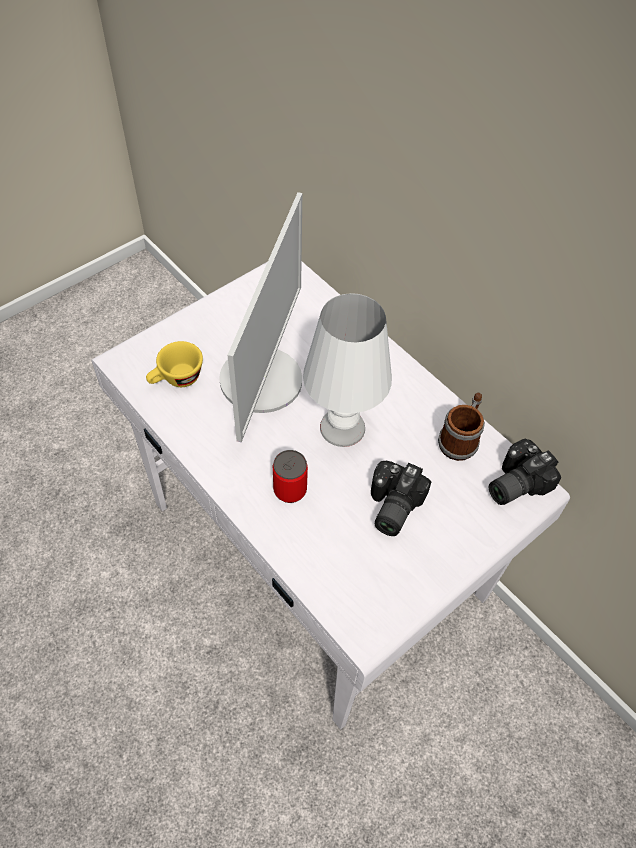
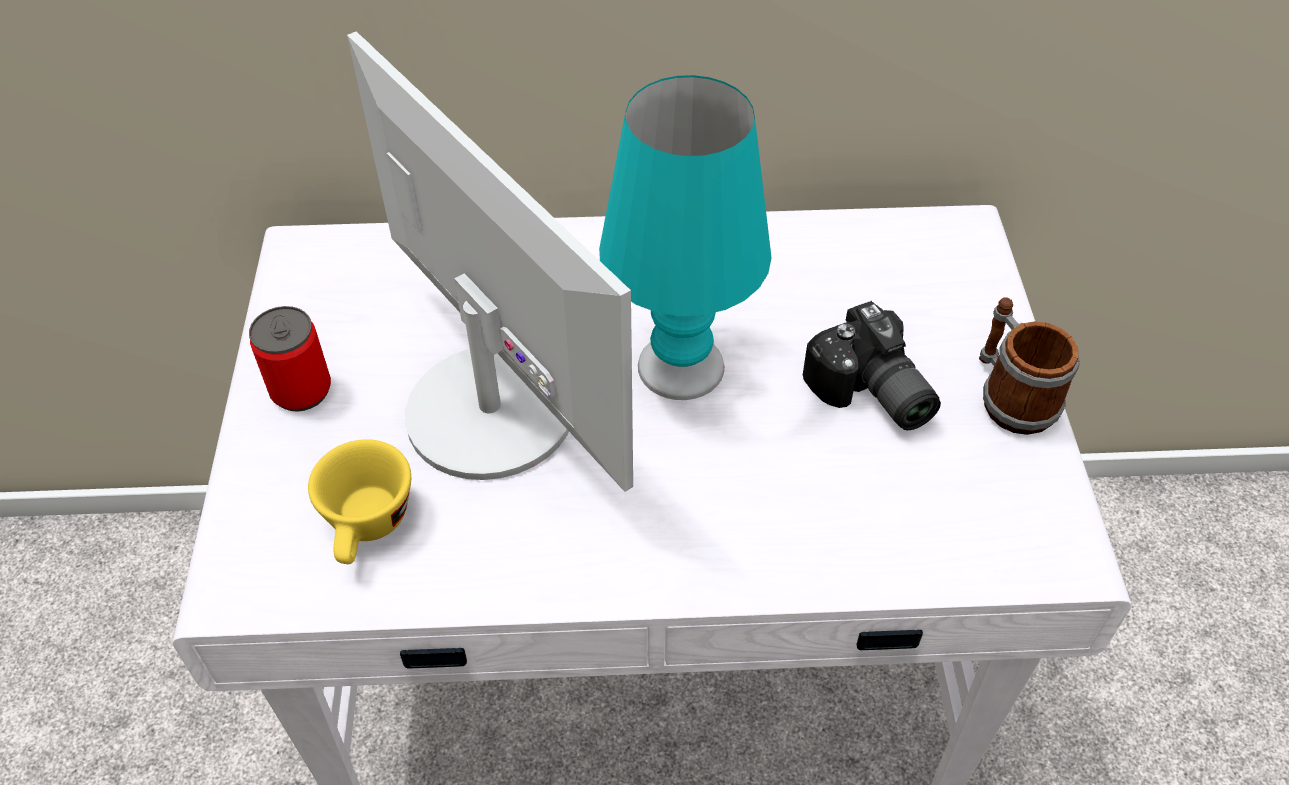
camera: 50 degrees left, 5 degrees down
can [273,450,308,503] -> can moved to [249,306,331,411]
white table lamp [303,293,392,447] -> turquoise table lamp [599,75,772,400]
mug [438,393,485,461] -> mug moved to [979,298,1080,435]
camera [489,439,561,505] -> none

